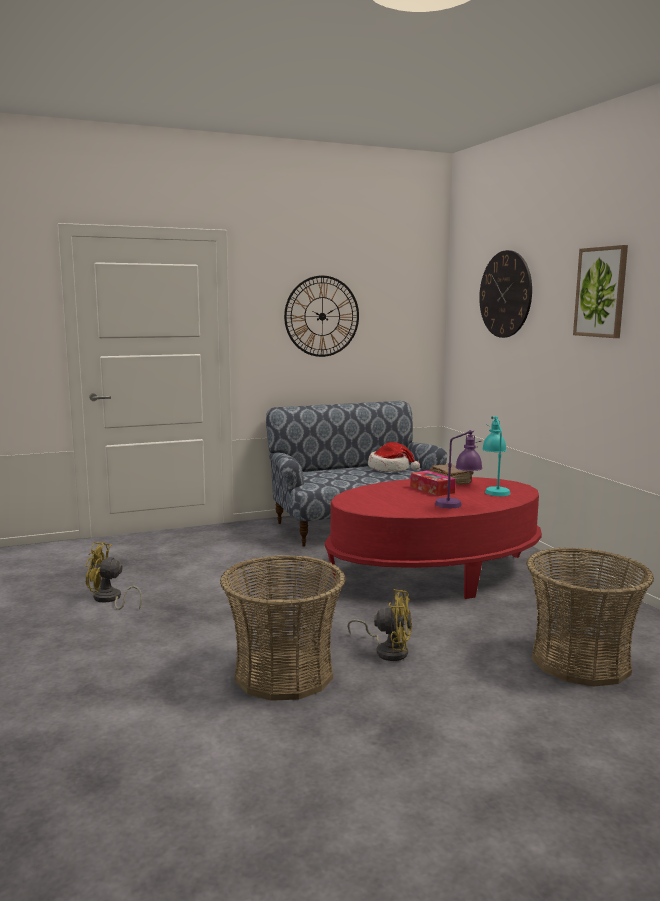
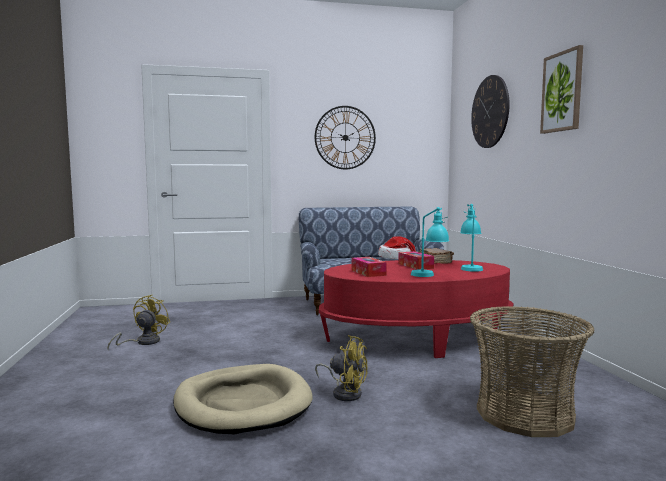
camera: 10 degrees right, 5 degrees down
yellow fan [85,542,142,610] -> yellow fan turned 90 degrees clockwise [107,295,170,351]
basket [220,555,346,701] -> beige dog bed [173,364,313,434]
purple table lamp [435,430,483,508] -> turquoise table lamp [411,207,449,277]
none -> tissue box [351,257,387,277]

